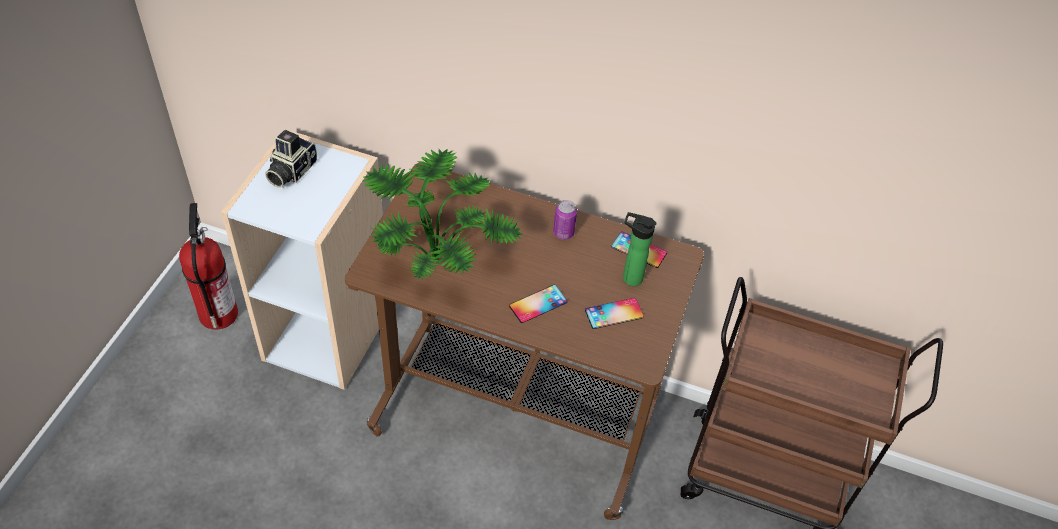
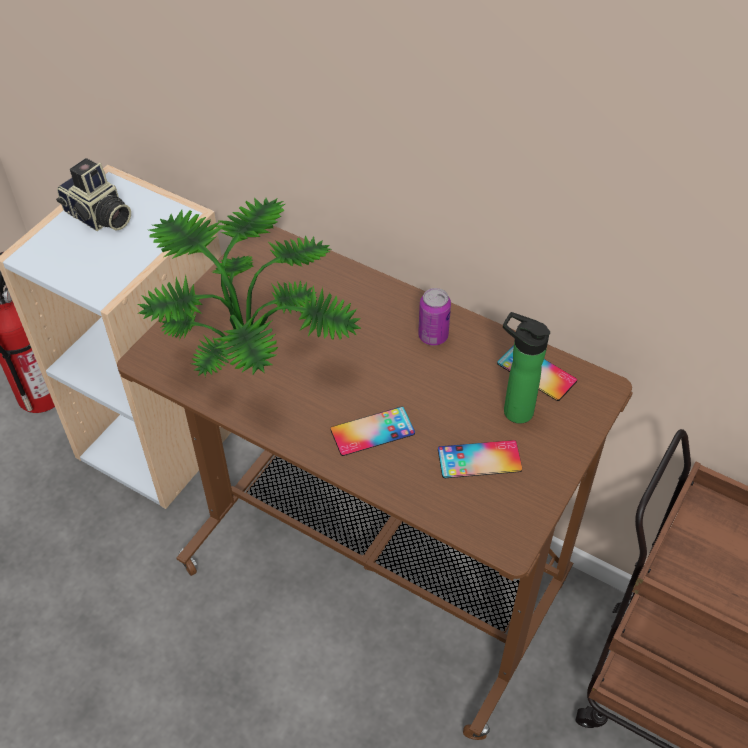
camera: 15 degrees right, 0 degrees up
camera [265,130,317,188] -> camera turned 90 degrees counterclockwise [56,158,131,231]

